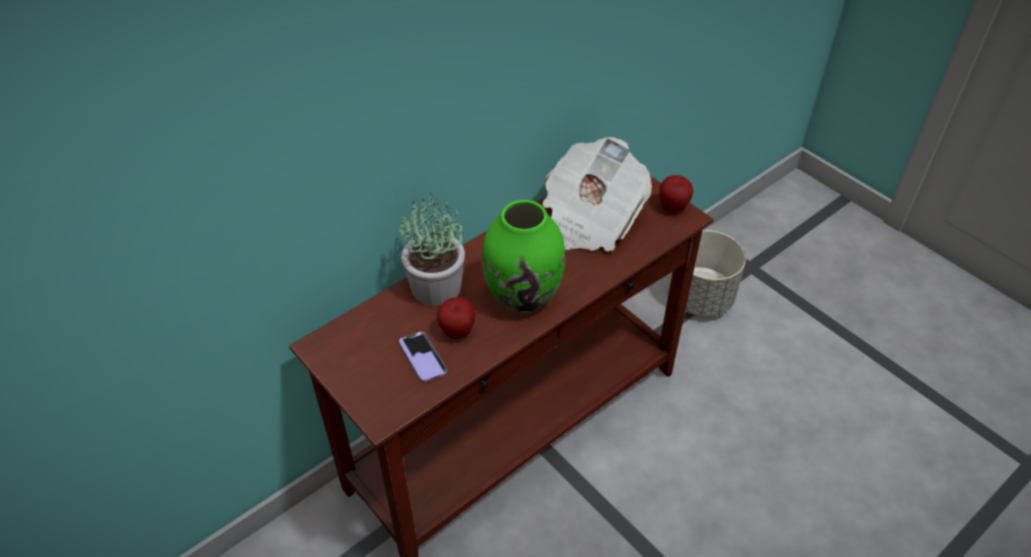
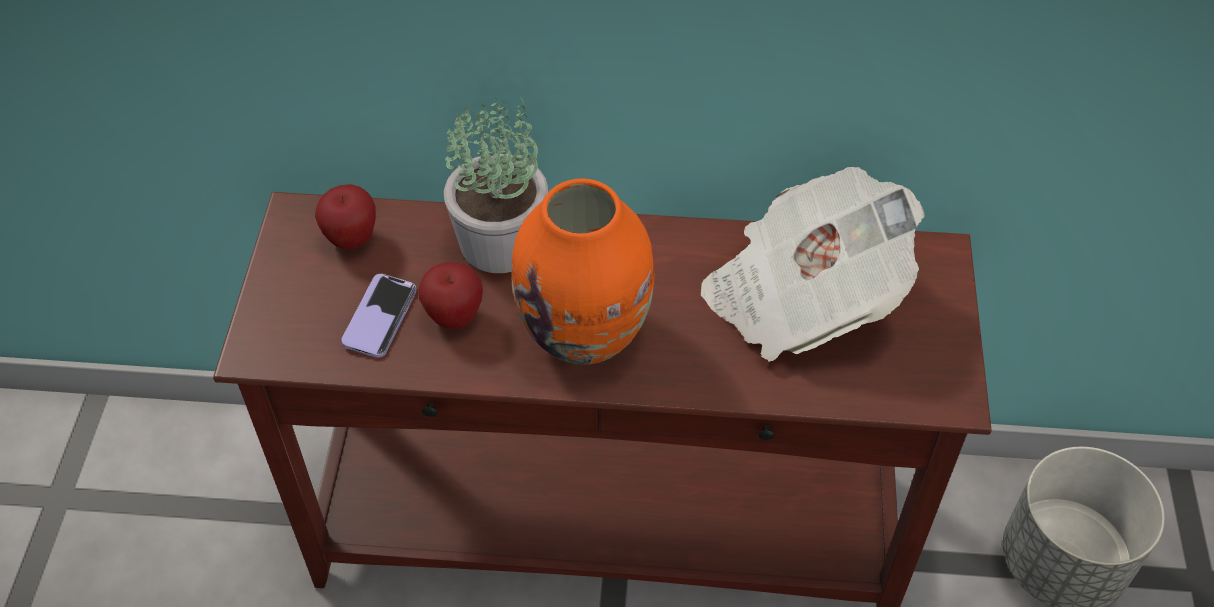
camera: 45 degrees right, 5 degrees up
green vase [482,200,565,313] -> orange vase [511,178,655,365]
apple [659,175,694,212] -> apple moved to [315,184,376,249]

